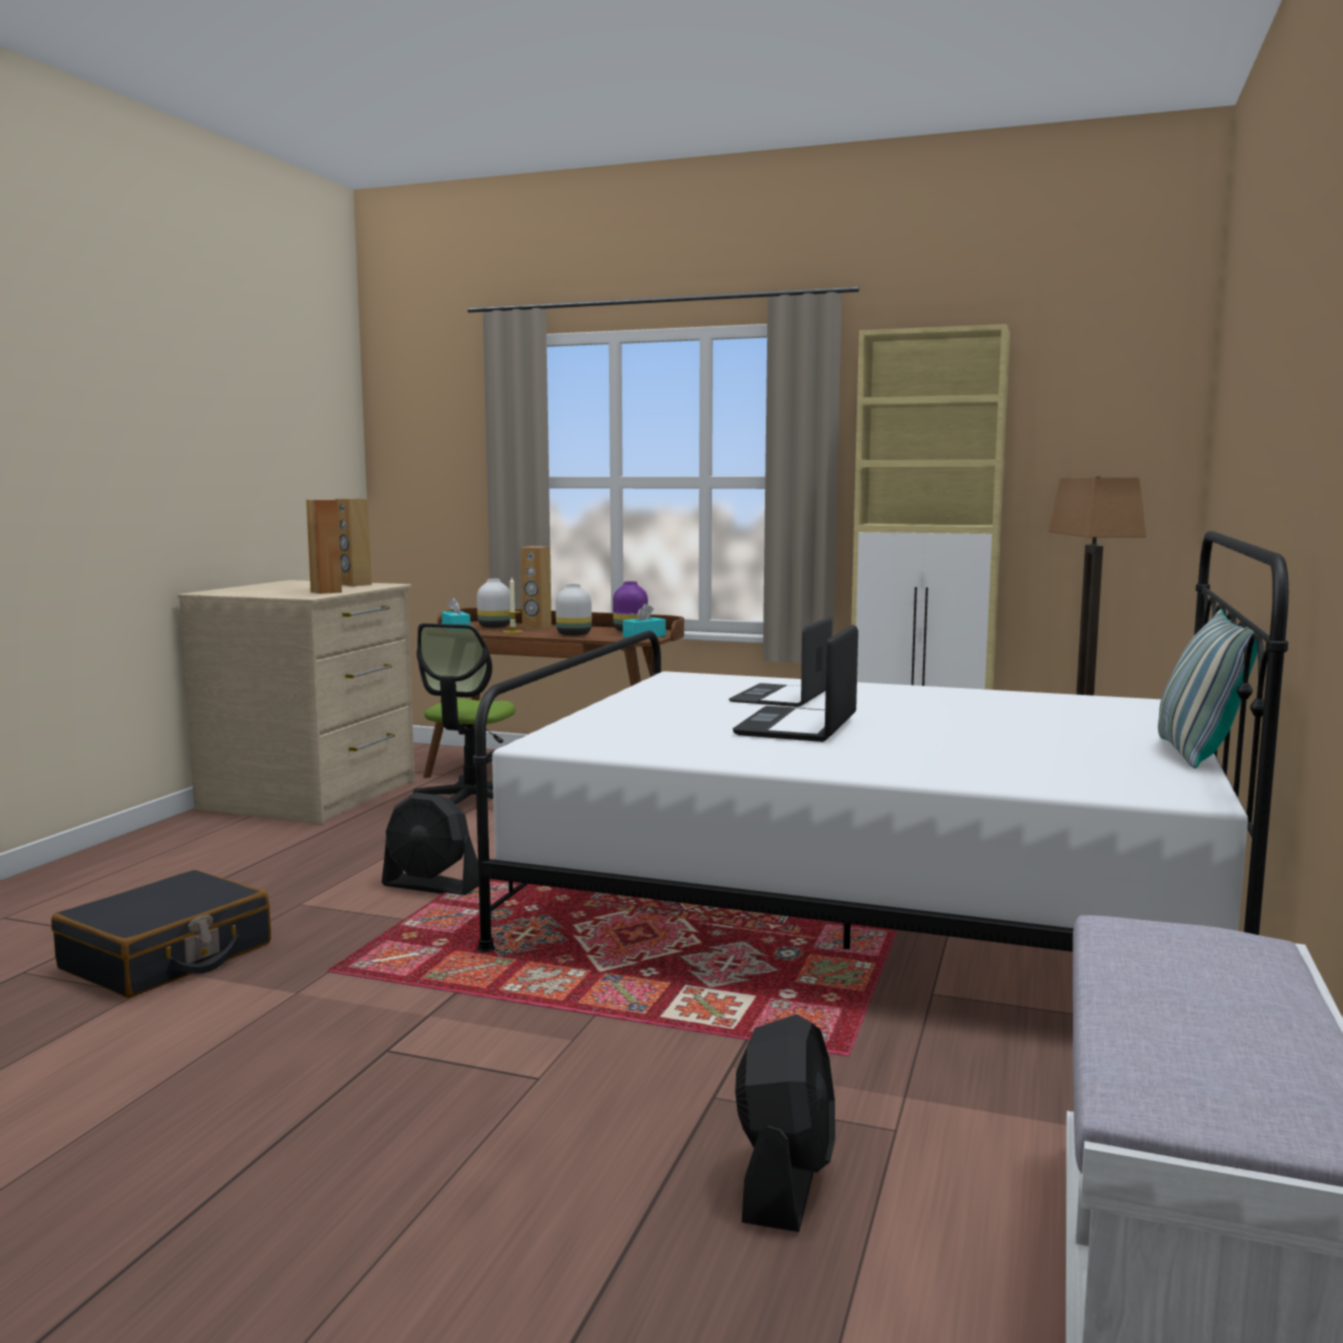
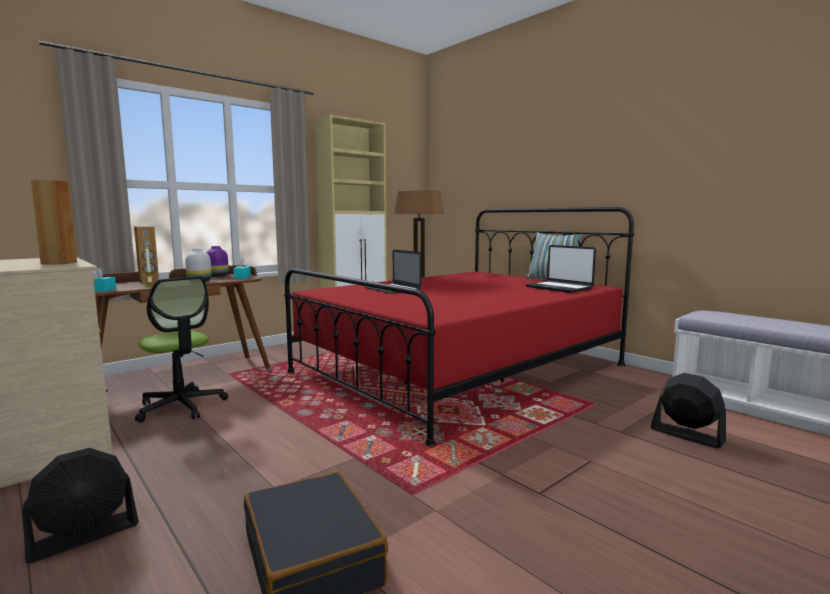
camera: 60 degrees left, 0 degrees up
brown speaker [335,498,372,586] -> none
black fan [382,792,479,895] -> black fan moved to [22,448,139,563]
white bed [473,531,1289,952] -> red bed [284,207,634,446]
white vase [477,579,510,628] -> none
laptop [733,625,858,742] -> laptop moved to [526,245,596,293]

